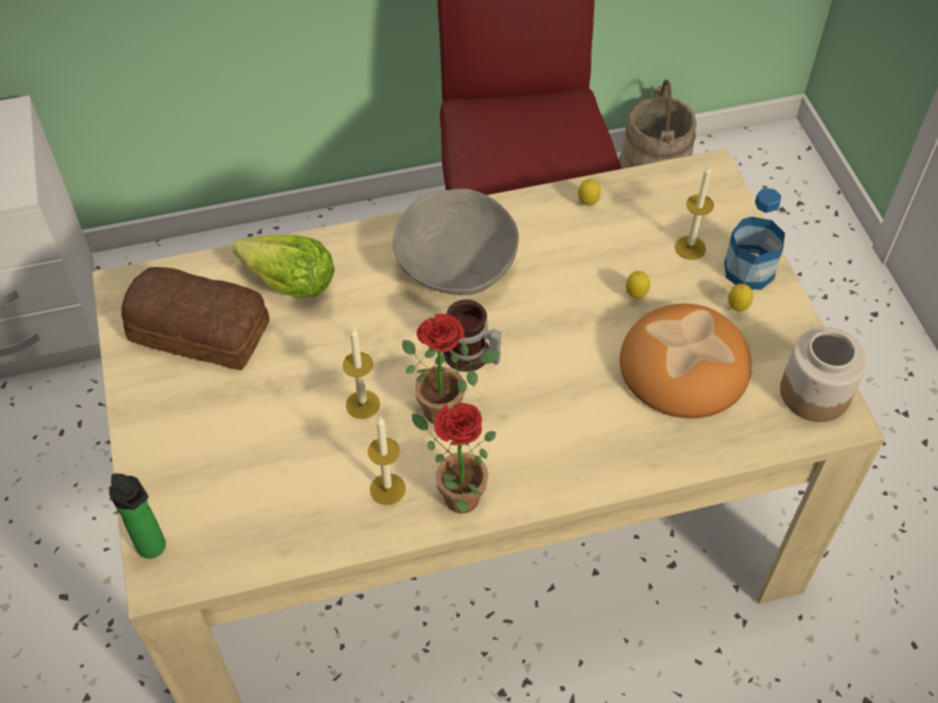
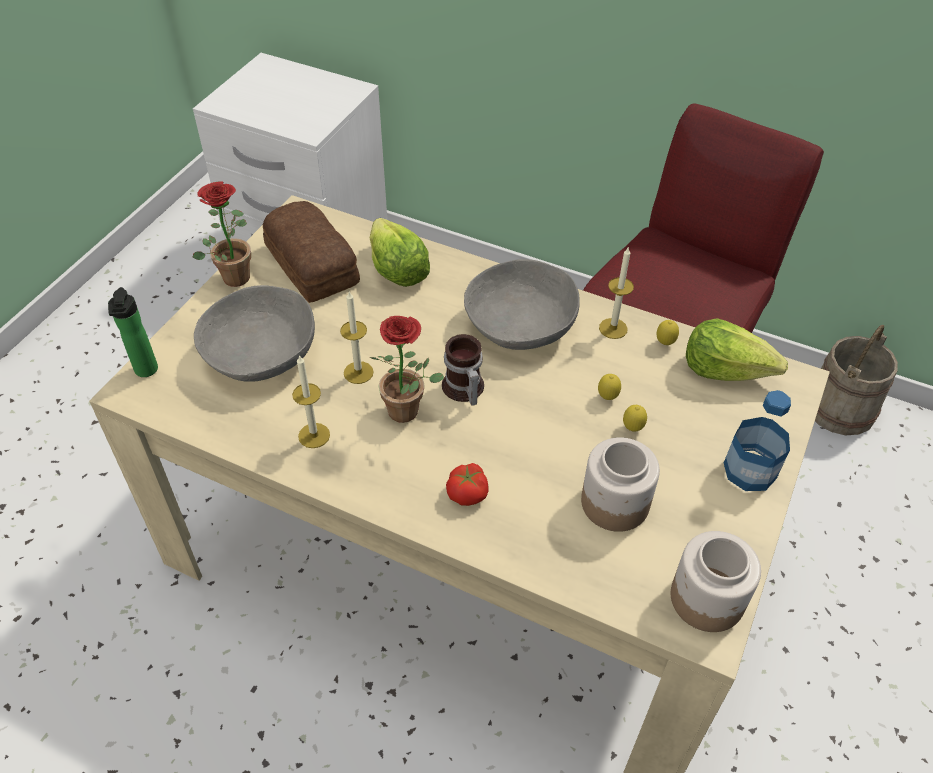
camera: 40 degrees right, 5 degrees down
potted plant [412,403,496,514] -> potted plant moved to [192,181,251,287]
bread [620,304,752,418] -> jar [581,437,660,532]
candle [675,166,714,260] -> candle moved to [599,246,634,339]
lemon [728,284,753,311] -> lemon moved to [598,374,621,400]
none -> grey bowl [194,285,315,382]
none -> tomato [446,463,488,506]
none -> lettuce [686,318,788,381]

